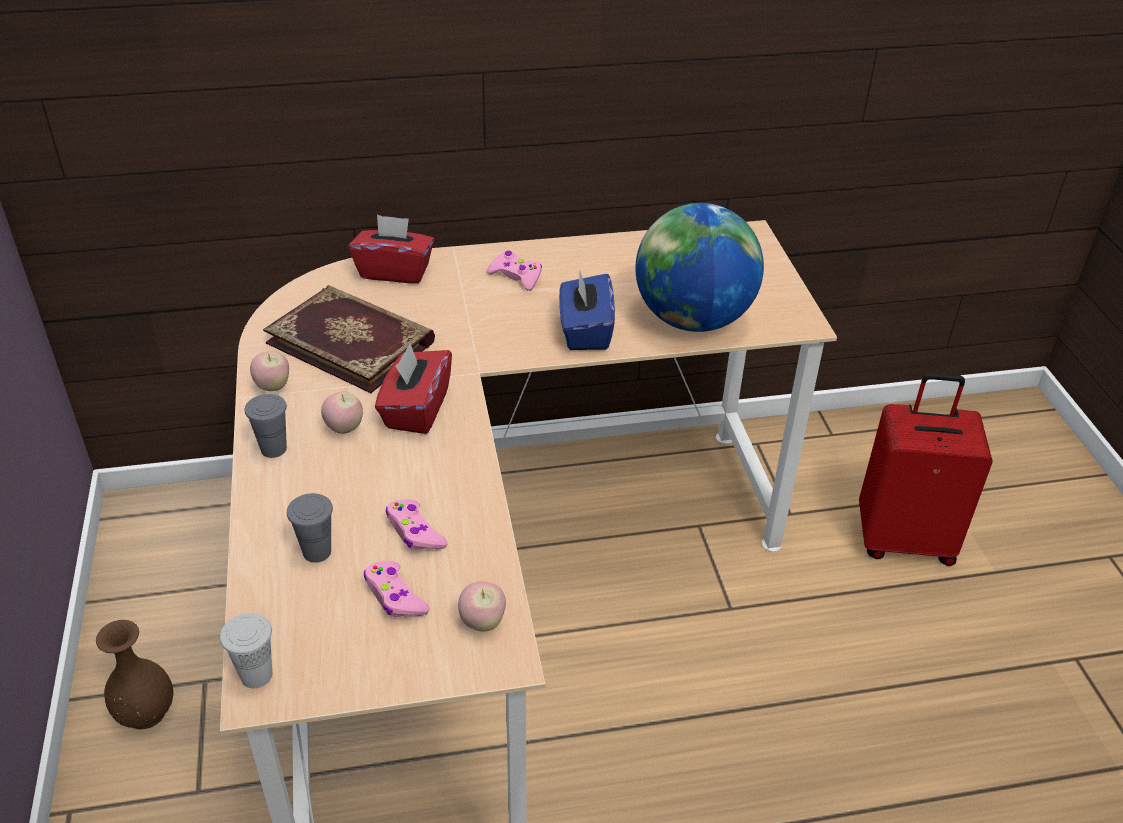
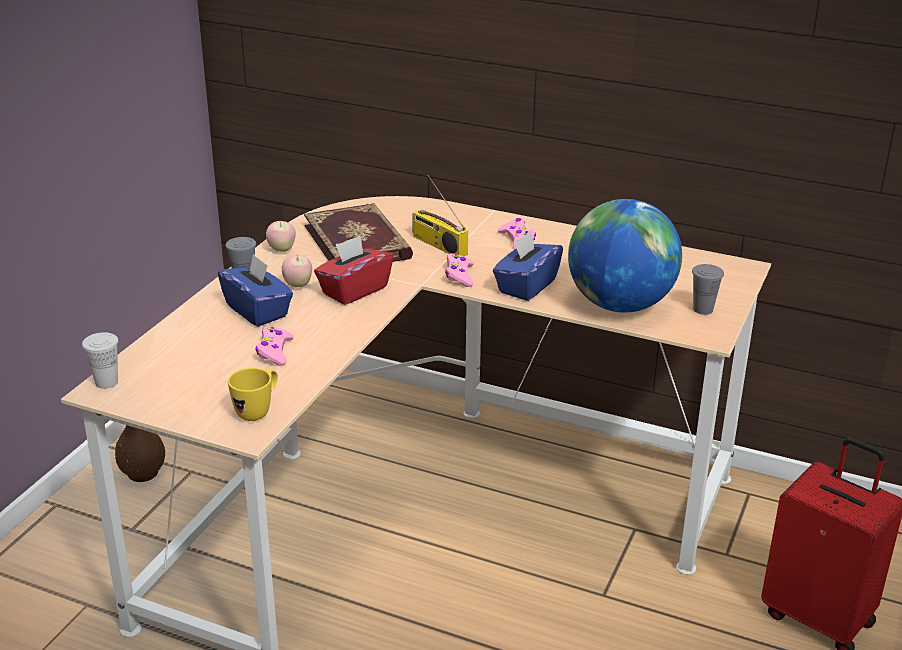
camera: 35 degrees right, 10 degrees down
grey cup [287,493,333,563] -> grey cup moved to [692,264,724,315]
red tissue box [349,215,434,284] -> none
pink game controller [364,561,430,617] -> pink game controller moved to [445,253,474,287]
apple [458,581,506,632] -> yellow mug [228,368,278,421]
none -> blue tissue box [218,254,293,327]
none -> radio [412,175,468,256]

